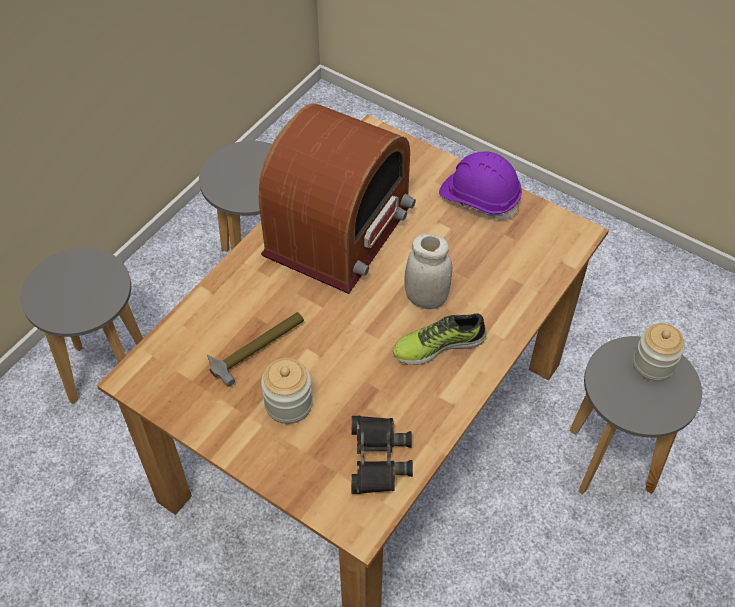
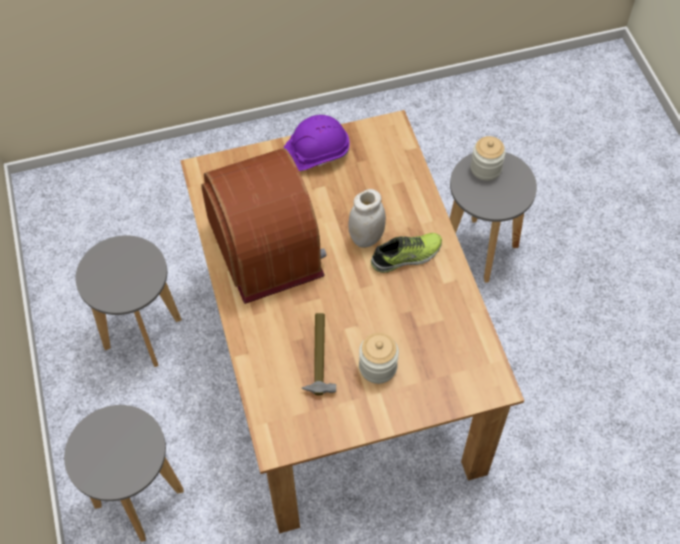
camera: 50 degrees left, 5 degrees up
black binoculars [351,415,413,494] -> none
shoe [393,313,487,365] -> shoe turned 135 degrees counterclockwise [371,233,442,273]

